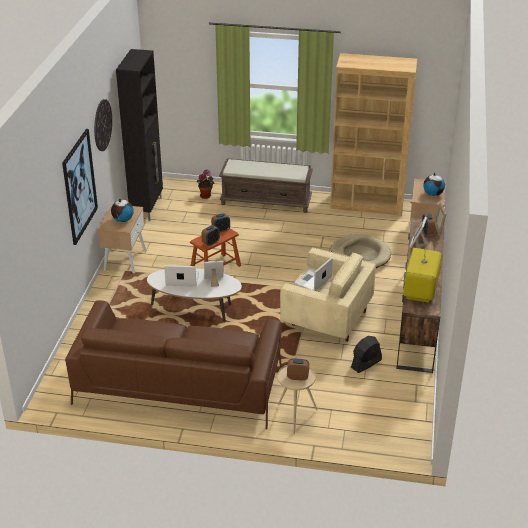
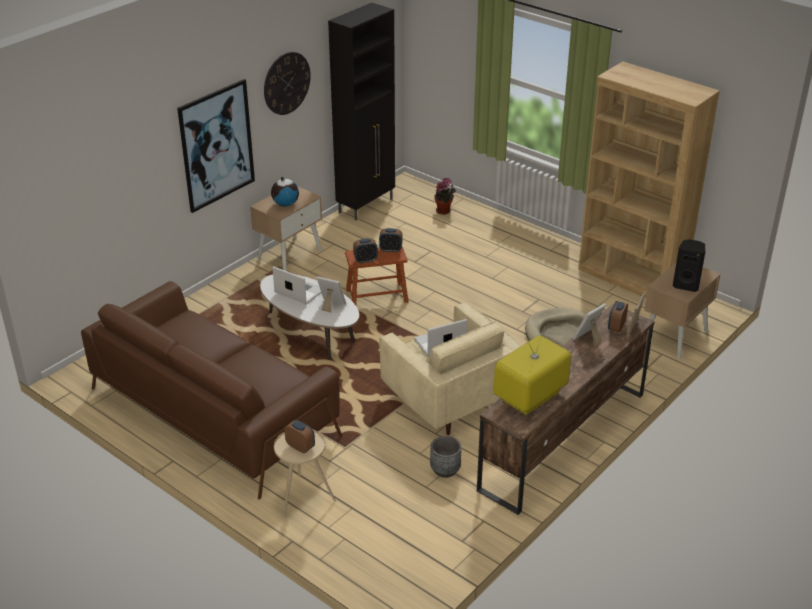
camera: 30 degrees right, 0 degrees up
brown bench [219,158,313,213] -> none
black fan [351,336,382,373] -> grey planter [430,436,462,478]
globe [423,173,445,196] -> black speaker [673,239,705,292]

